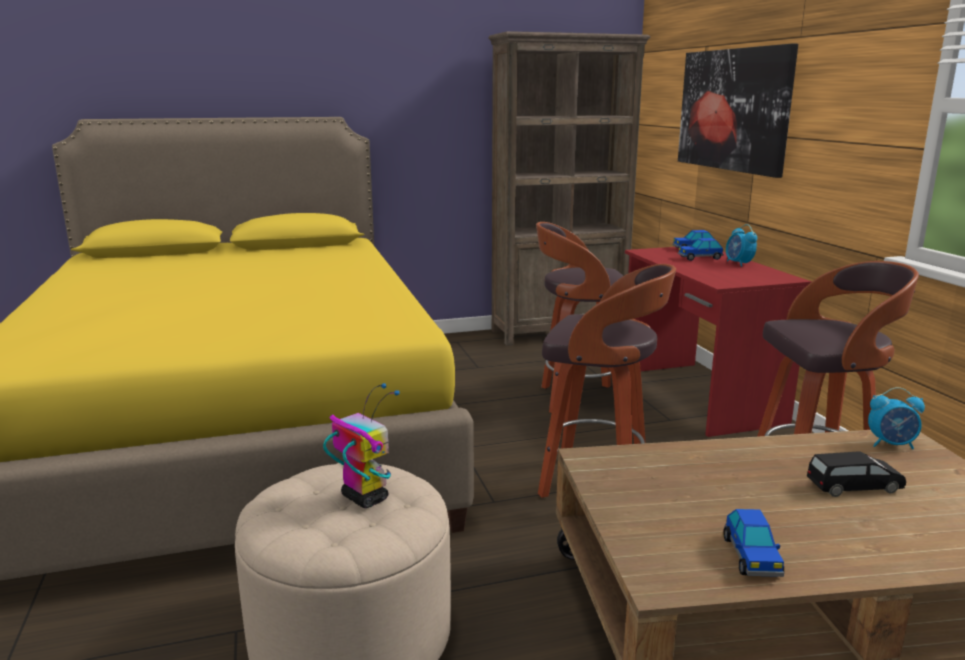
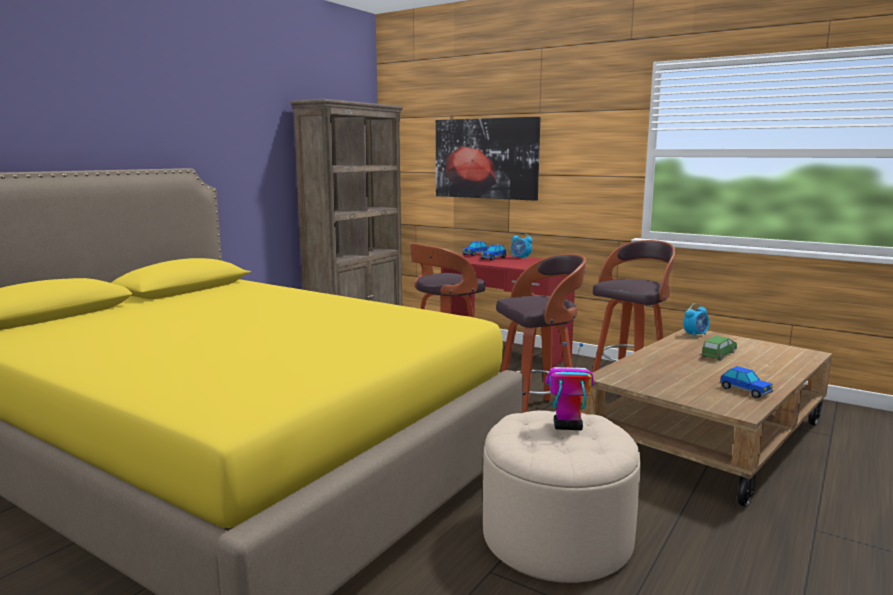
camera: 40 degrees left, 5 degrees down
black toy car [807,451,906,497] -> green toy car [702,336,737,361]

